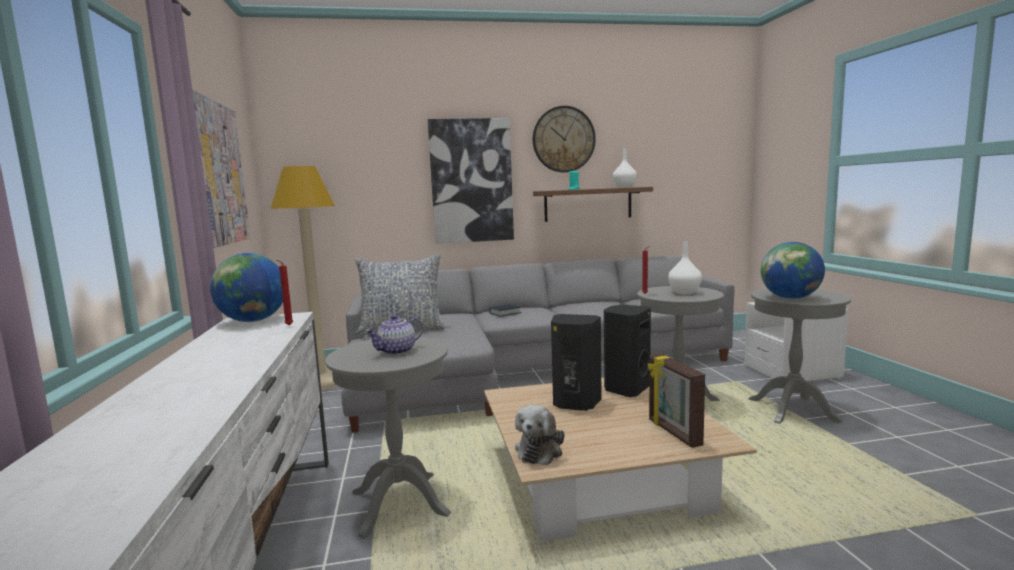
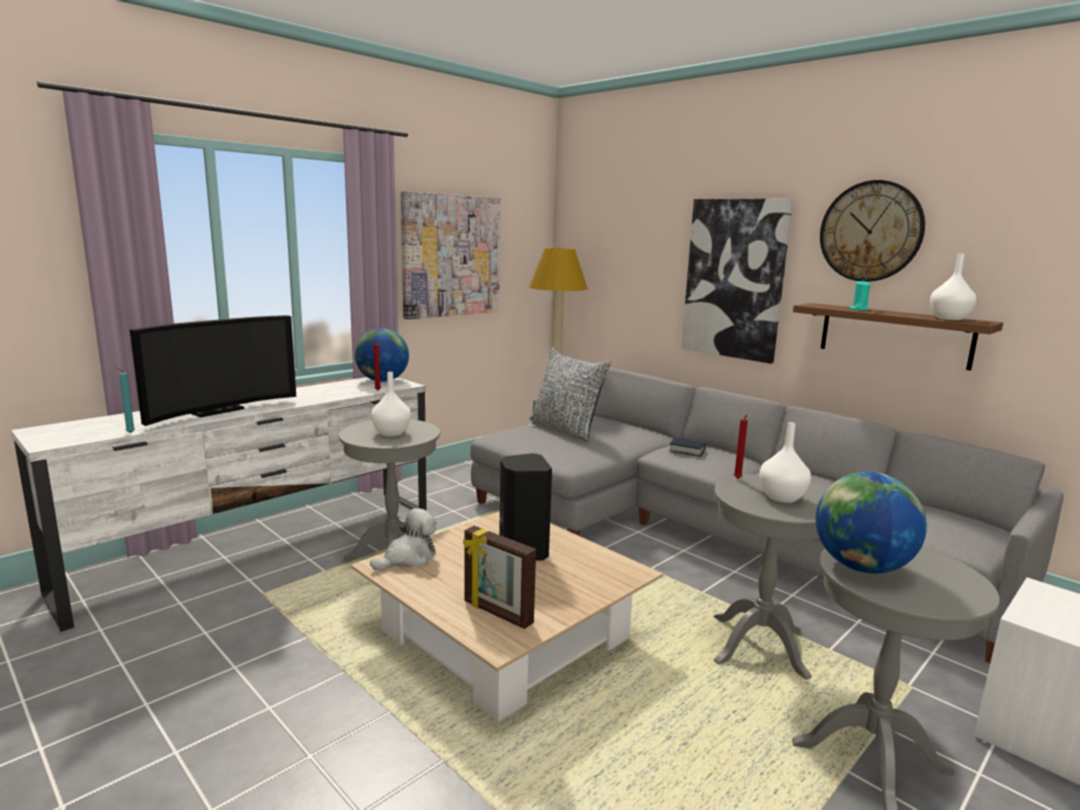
camera: 55 degrees right, 5 degrees up
teapot [366,315,423,355] -> white vase [371,372,411,437]
plush toy [515,405,565,465] -> plush toy turned 150 degrees clockwise [370,508,437,570]
black speaker [604,305,651,397] -> none
picture frame [648,354,705,448] -> picture frame turned 90 degrees counterclockwise [463,526,536,629]
none -> turquoise candle [115,366,135,433]
none -> television [130,315,296,426]

